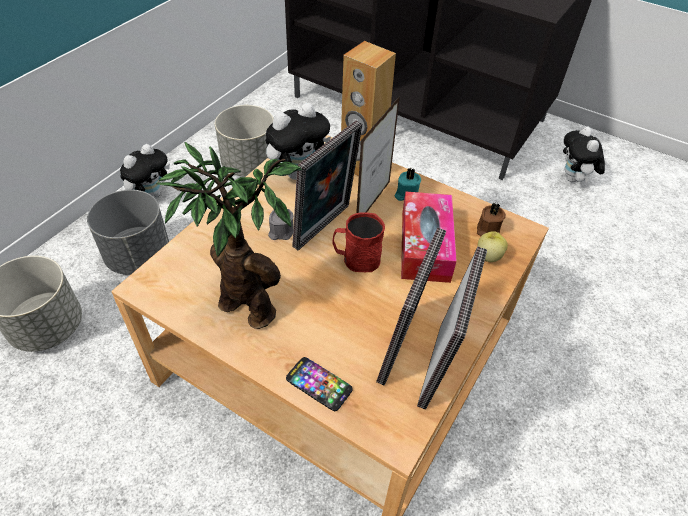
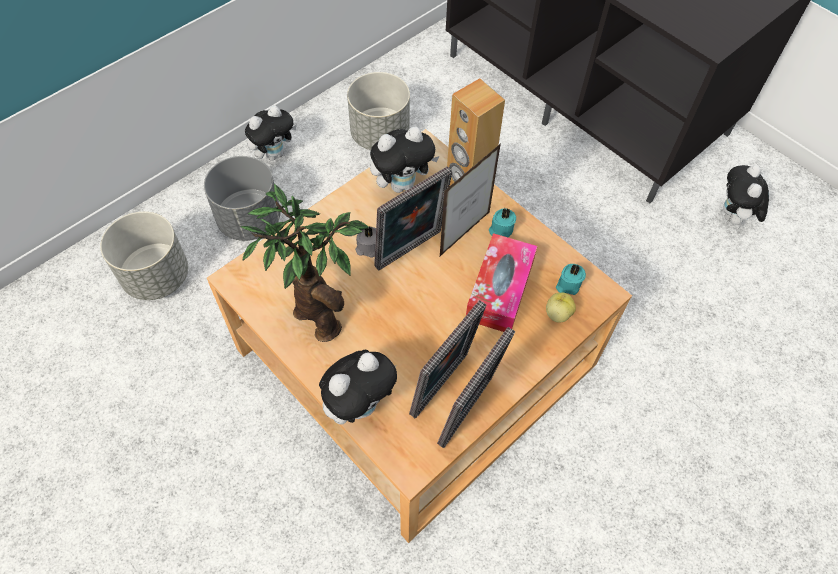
camera: 15 degrees right, 10 degrees up
phone [286,357,353,411] -> plush toy [319,350,397,425]
red mug [333,212,385,272] -> none
brown candle [477,203,506,236] -> turquoise candle [556,264,586,295]

